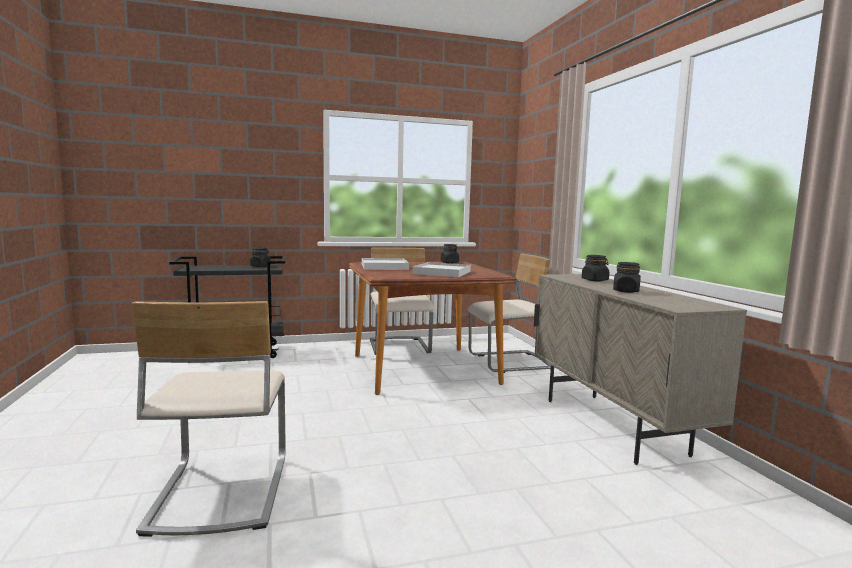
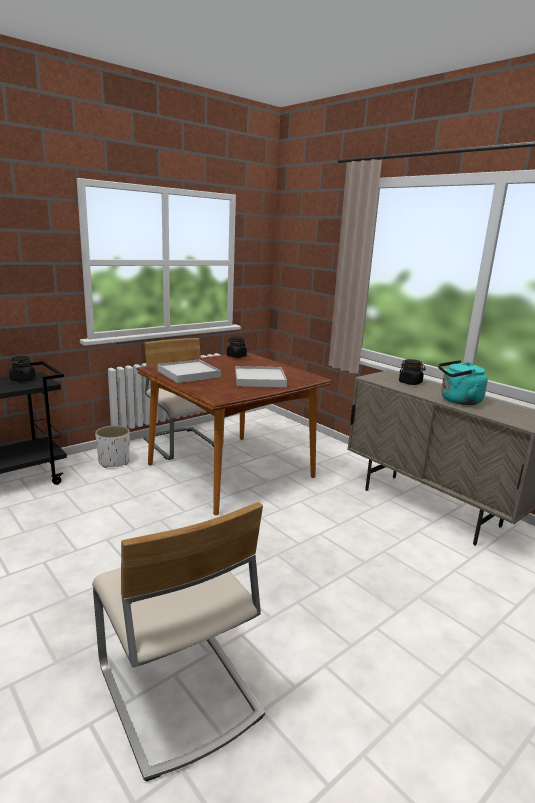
camera: 25 degrees left, 10 degrees up
beige chair [468,253,551,373] -> none
black jar [613,262,641,293] -> turquoise kettle [438,360,488,405]
none -> white planter [95,425,130,468]

